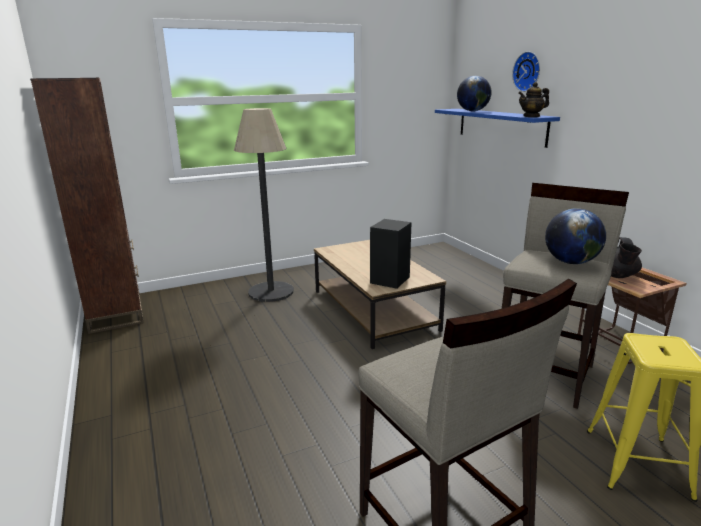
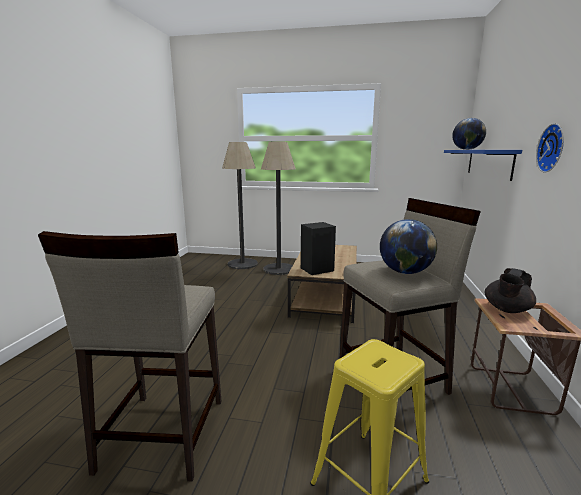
camera: 35 degrees right, 5 degrees down
brown bookcase [30,78,144,334] -> none
wall clock [512,51,540,92] -> wall clock moved to [536,123,564,172]
teapot [518,82,549,117] -> none
none -> floor lamp [222,142,258,269]

